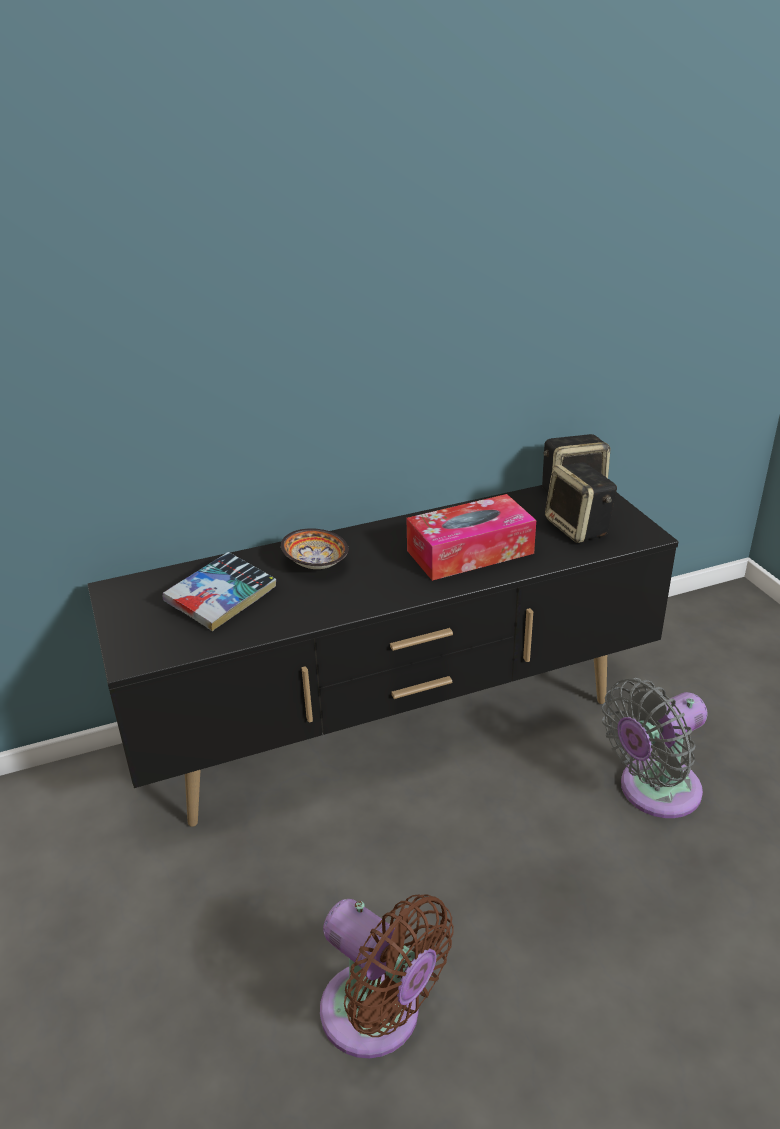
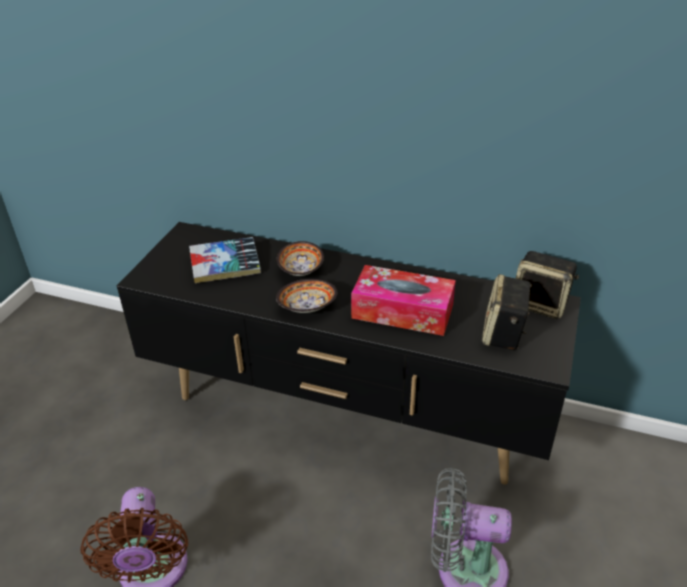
camera: 40 degrees right, 5 degrees up
none -> bowl [276,279,337,313]

